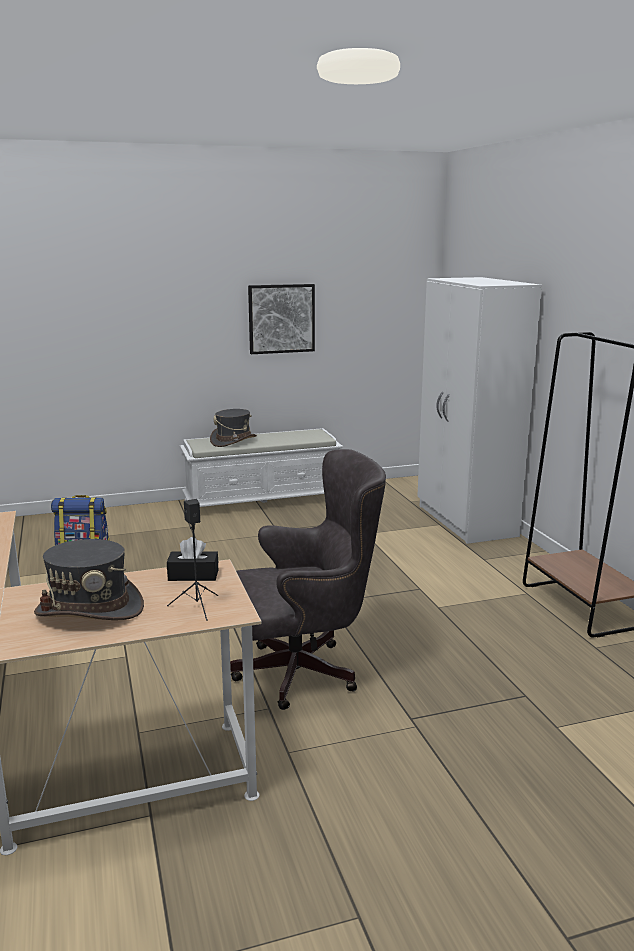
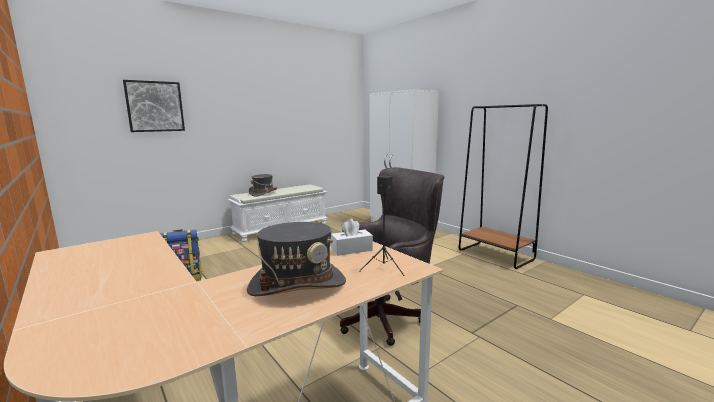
camera: 20 degrees left, 5 degrees down
black tissue box [167,537,218,581] -> white tissue box [331,219,373,256]
picture [248,284,315,354] -> picture moved to [123,80,185,132]

